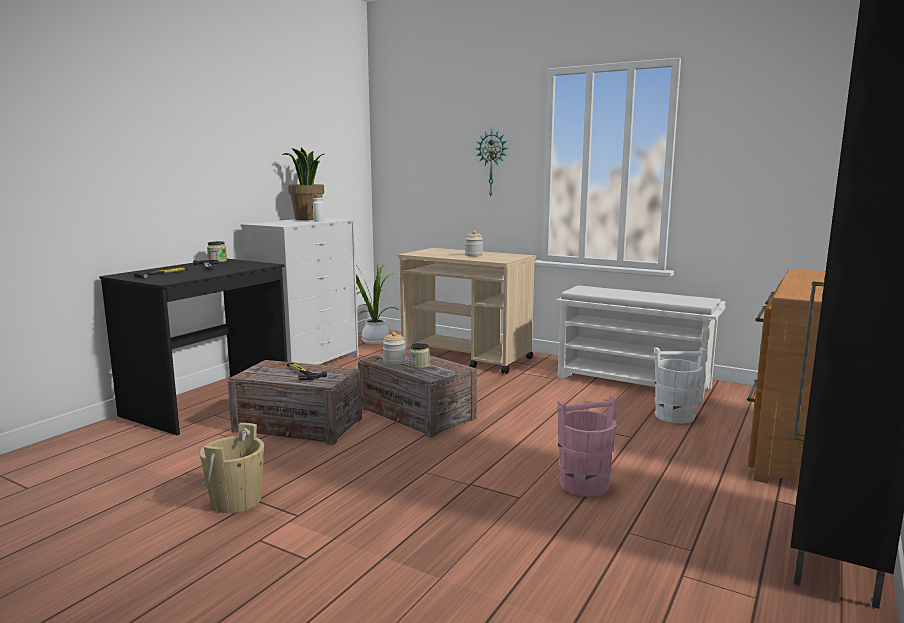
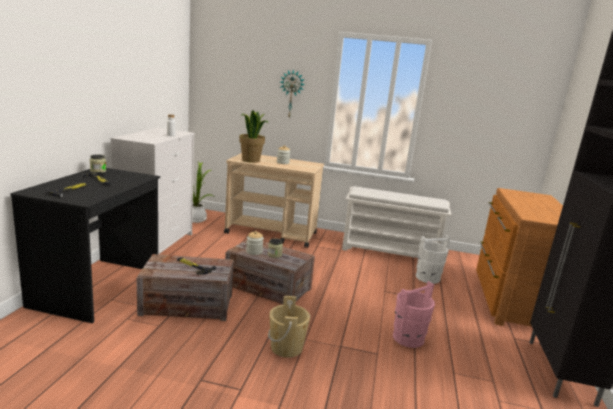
camera: 20 degrees left, 5 degrees up
beige bucket [200,423,264,513] -> beige bucket moved to [268,296,310,358]
potted plant [282,147,324,220] -> potted plant moved to [239,110,268,163]

